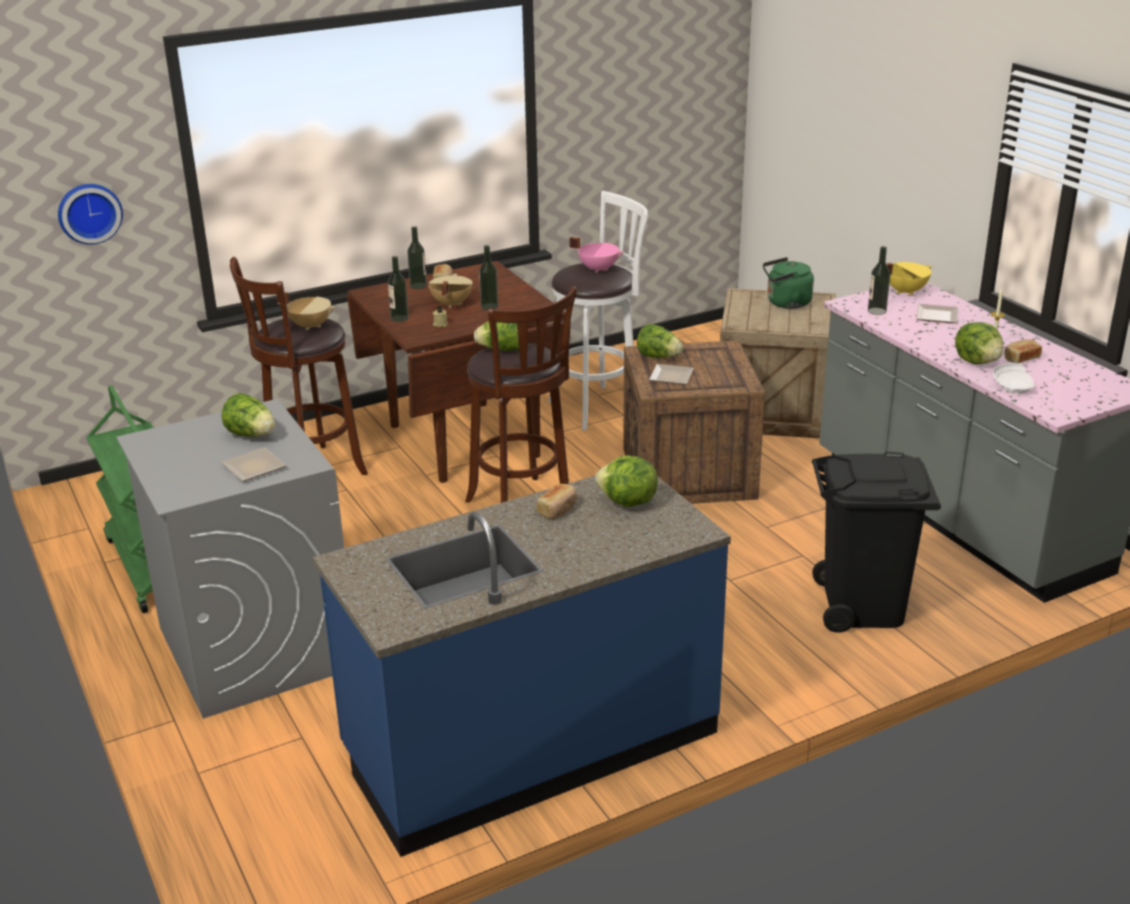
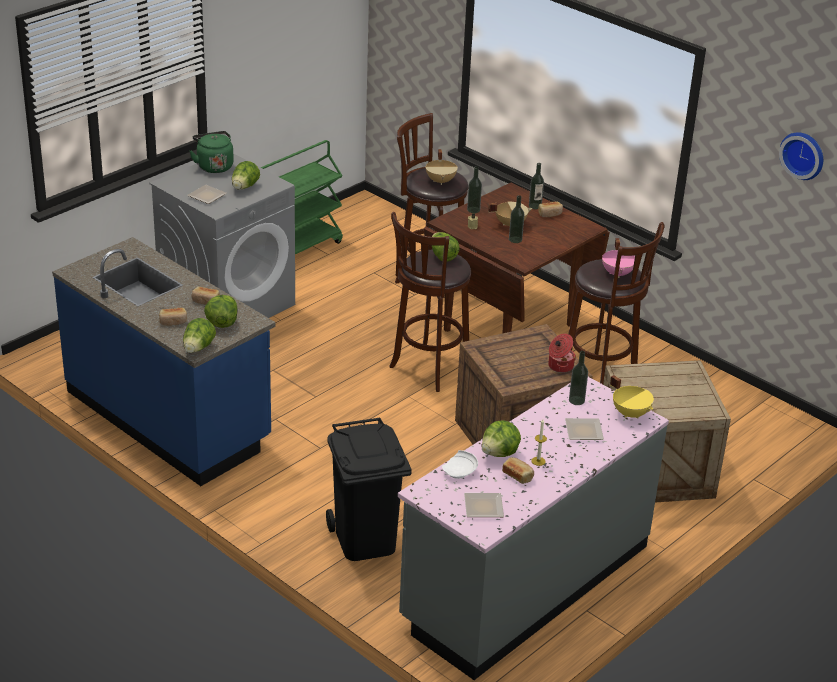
camera: 70 degrees right, 5 degrees up
wall clock [58,184,123,245] -> wall clock moved to [779,132,823,180]
white stool [548,191,648,431] -> brown stool [568,222,665,384]
lettuce [637,324,683,358] -> lettuce moved to [183,318,216,353]
plate [649,364,694,385] -> plate moved to [464,493,504,517]
green kettle [763,257,814,309] -> green kettle moved to [190,131,234,173]
none -> bread [159,308,187,326]
none -> cooking pot [548,334,576,373]

